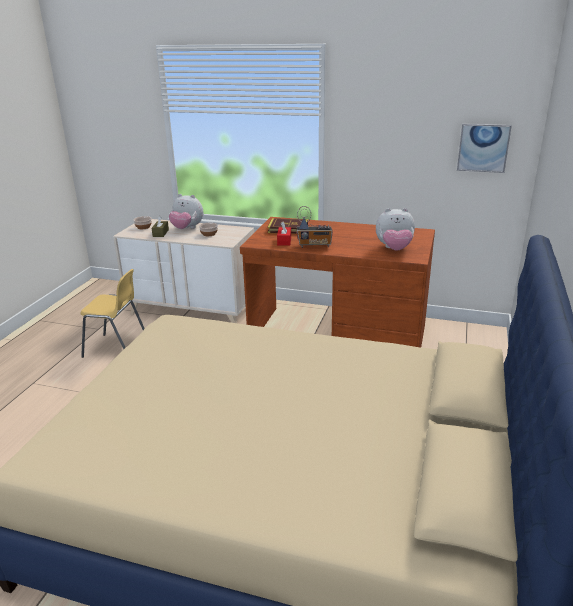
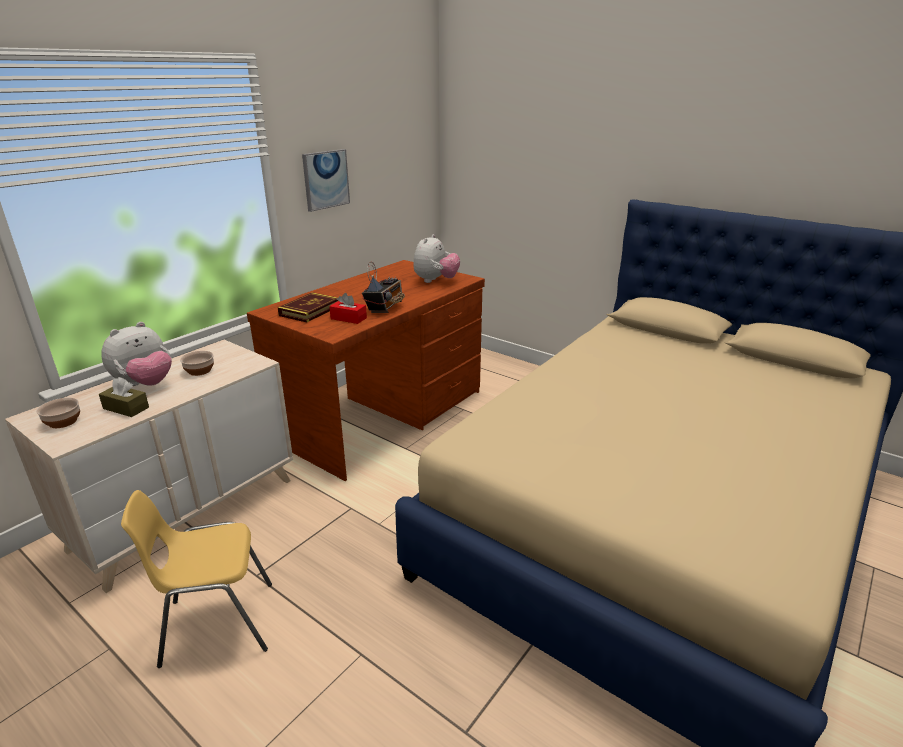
camera: 70 degrees left, 0 degrees up
yellow chair [80,269,145,358] -> yellow chair turned 135 degrees counterclockwise [121,490,272,668]
picture [457,124,512,173] -> picture moved to [302,149,350,212]

